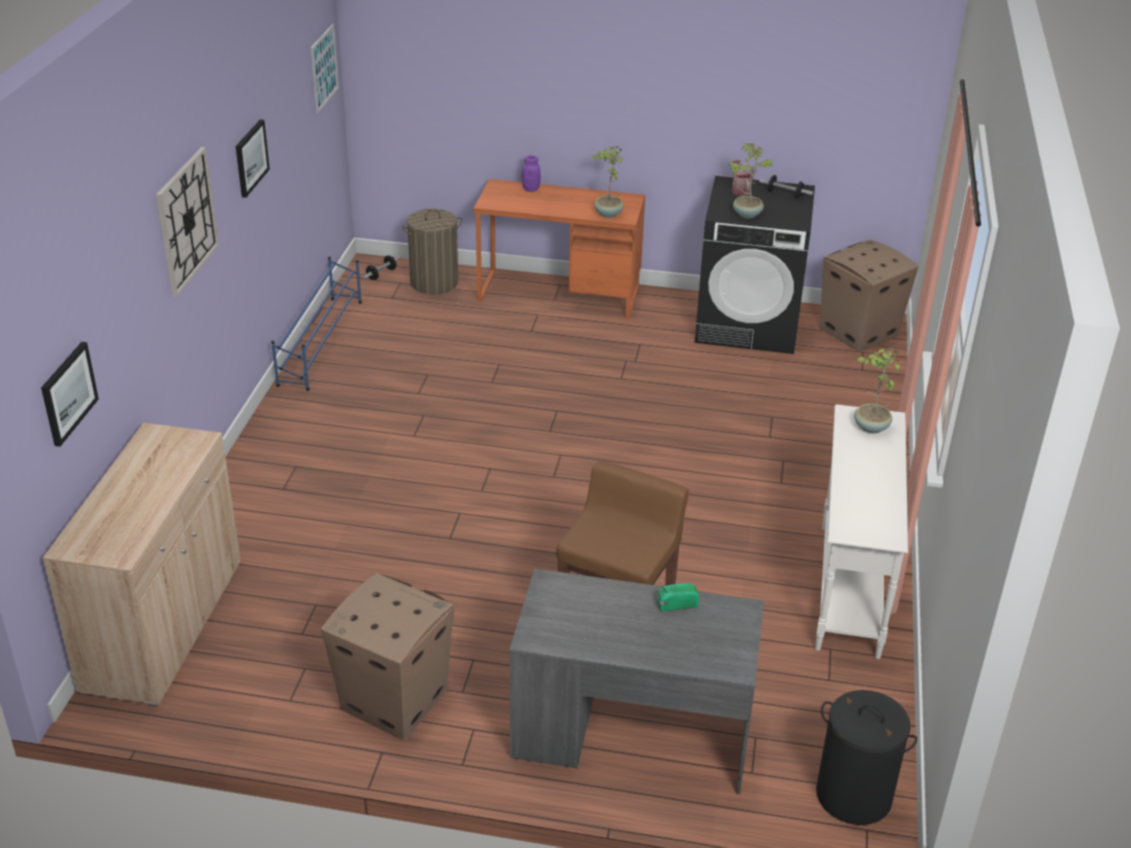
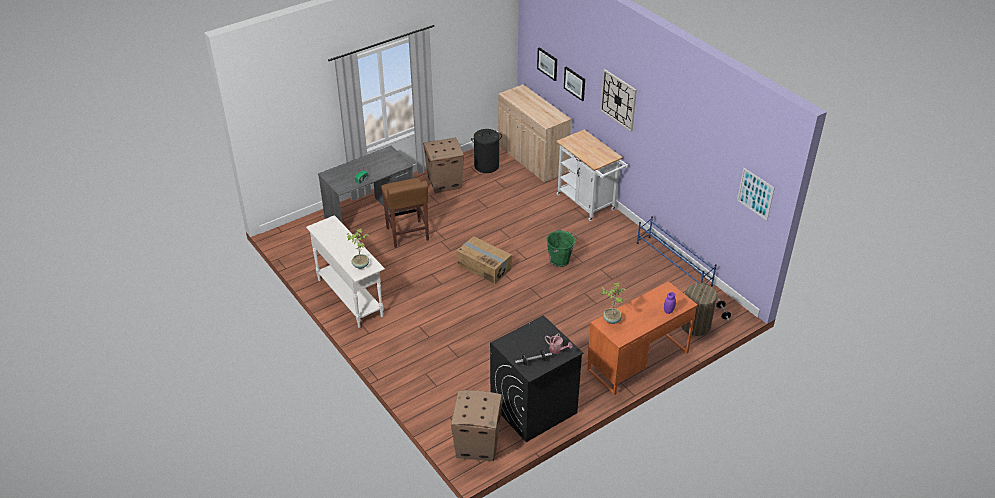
camera: 135 degrees right, 5 degrees up
picture [236,119,270,198] -> picture moved to [564,67,585,101]
potted plant [728,143,772,218] -> none
black laundry basket [816,690,917,825] -> black laundry basket moved to [471,129,502,173]
none -> cardboard box [457,236,512,284]
none -> green bucket [546,230,578,267]
none -> white cart [556,130,628,221]

